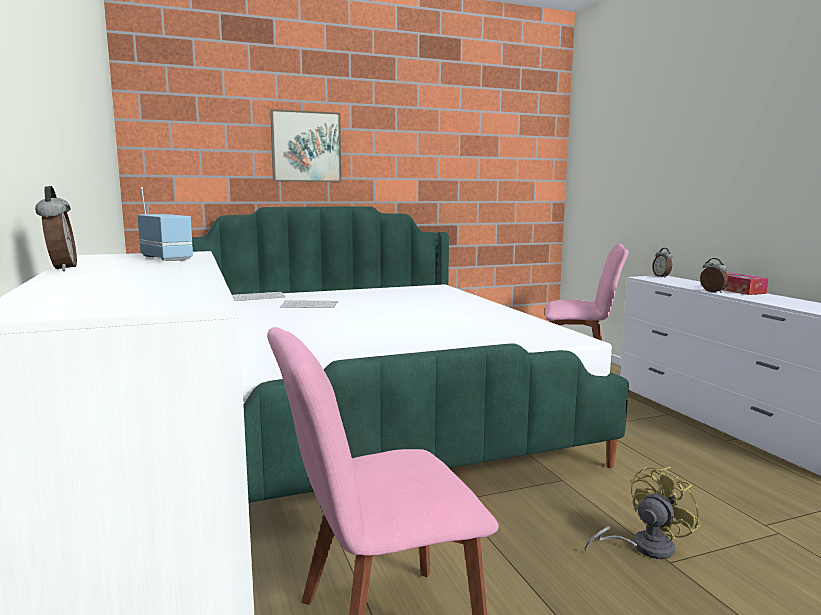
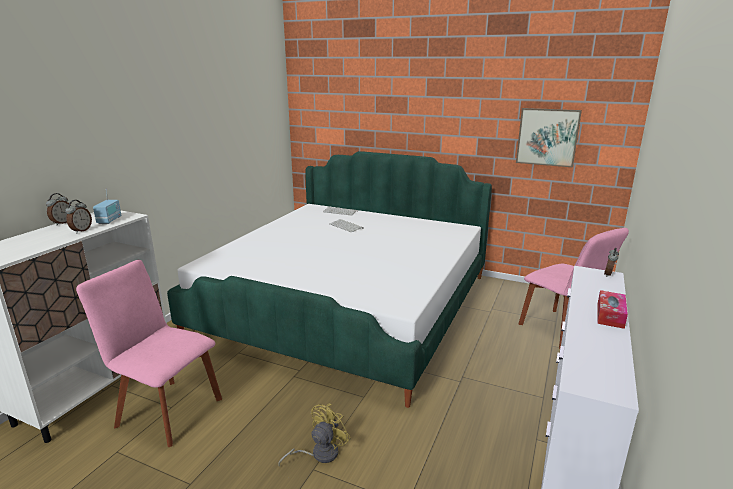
camera: 45 degrees right, 10 degrees up
picture [270,109,341,182] -> picture moved to [516,108,582,167]
yellow fan [585,467,700,559] -> yellow fan turned 60 degrees counterclockwise [278,404,351,466]
alarm clock [700,258,728,293] -> alarm clock moved to [65,200,92,233]

